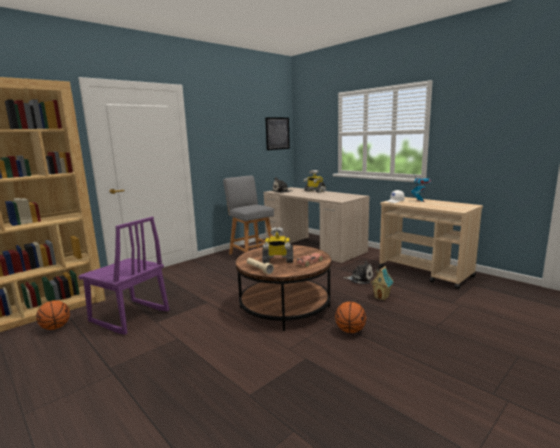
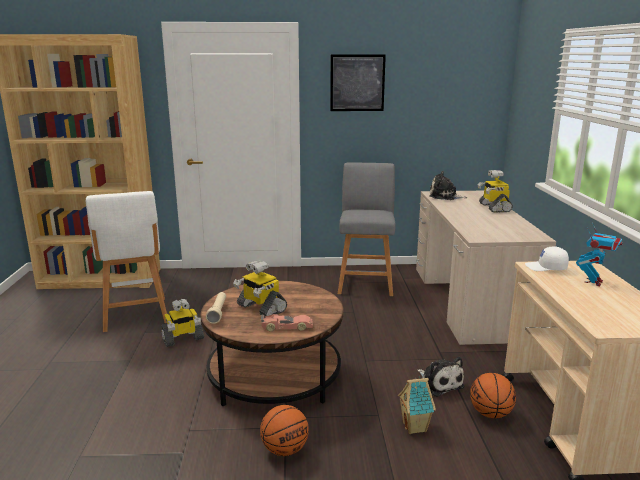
camera: 40 degrees right, 5 degrees up
basketball [36,300,70,330] -> basketball moved to [470,373,516,418]
purple chair [78,217,169,335] -> white stool [86,191,167,332]
picture [265,117,290,150] -> picture moved to [330,55,386,111]
none -> toy robot [161,299,204,347]

